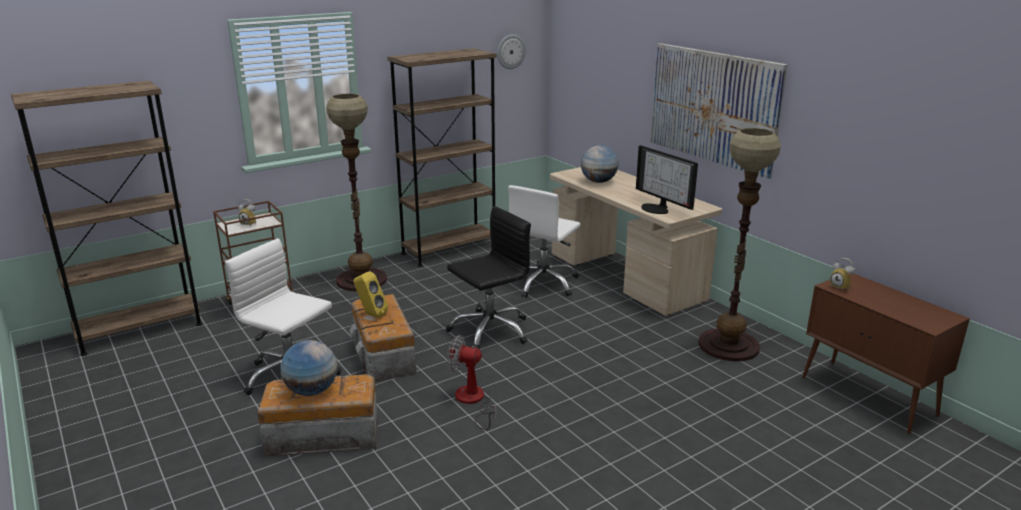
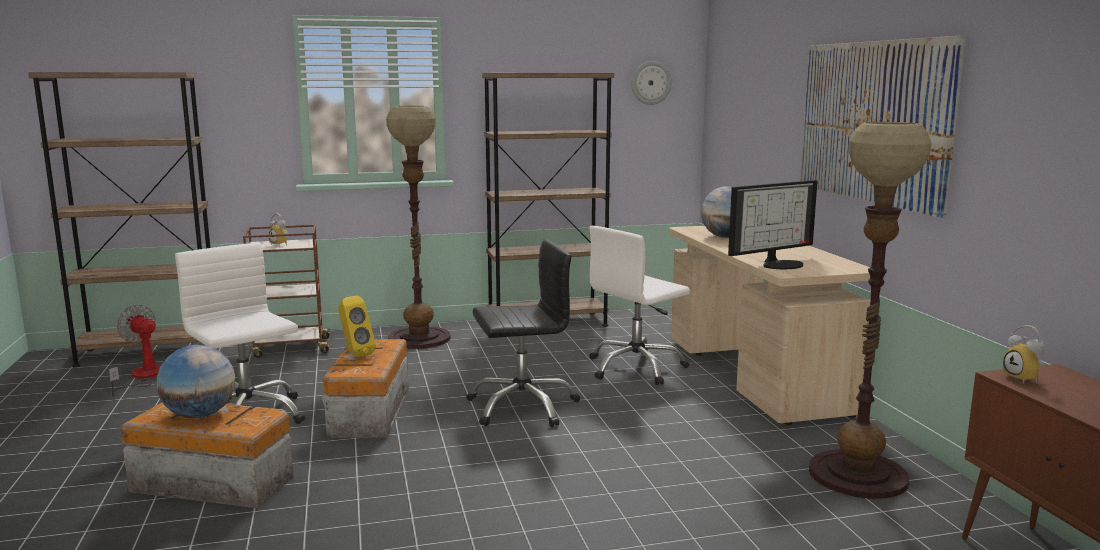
camera: 20 degrees right, 10 degrees down
fan [447,335,497,430] -> fan moved to [109,305,161,396]
monitor [636,145,698,214] -> monitor turned 105 degrees counterclockwise [728,180,818,269]

